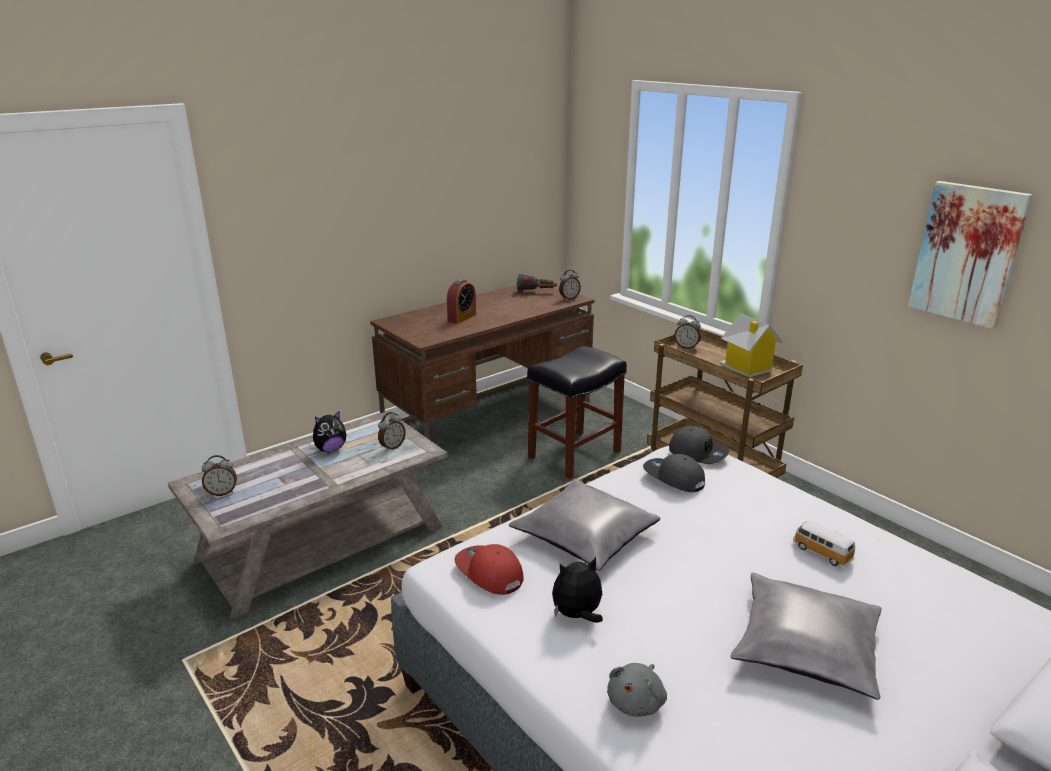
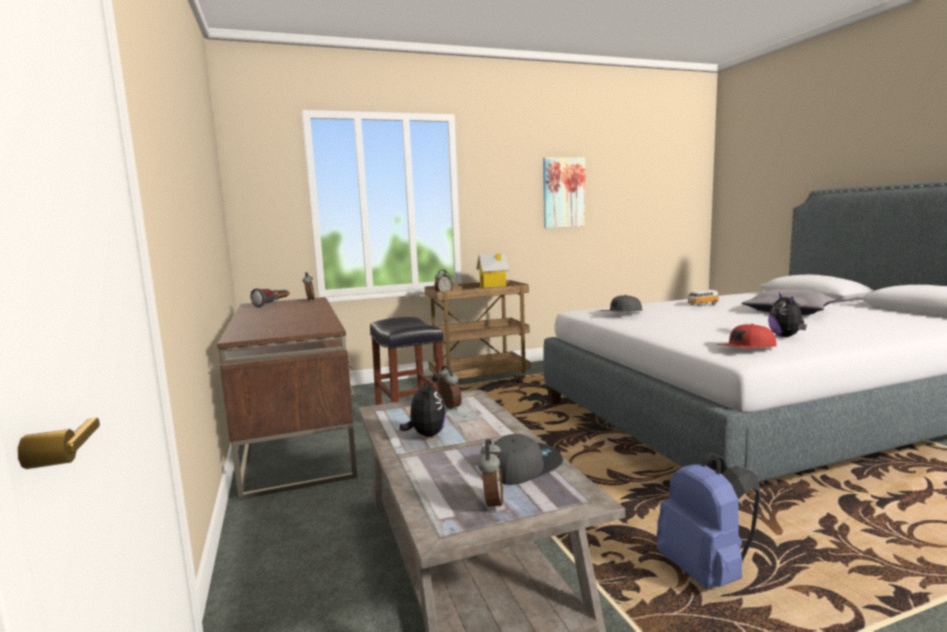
camera: 70 degrees left, 15 degrees down
alarm clock [447,279,476,324] -> none
grey pillow [508,479,660,571] -> none
grey plush toy [607,663,667,717] -> none
grey cap [669,426,730,464] -> grey cap moved to [492,434,563,485]
none -> blue backpack [656,453,761,589]

